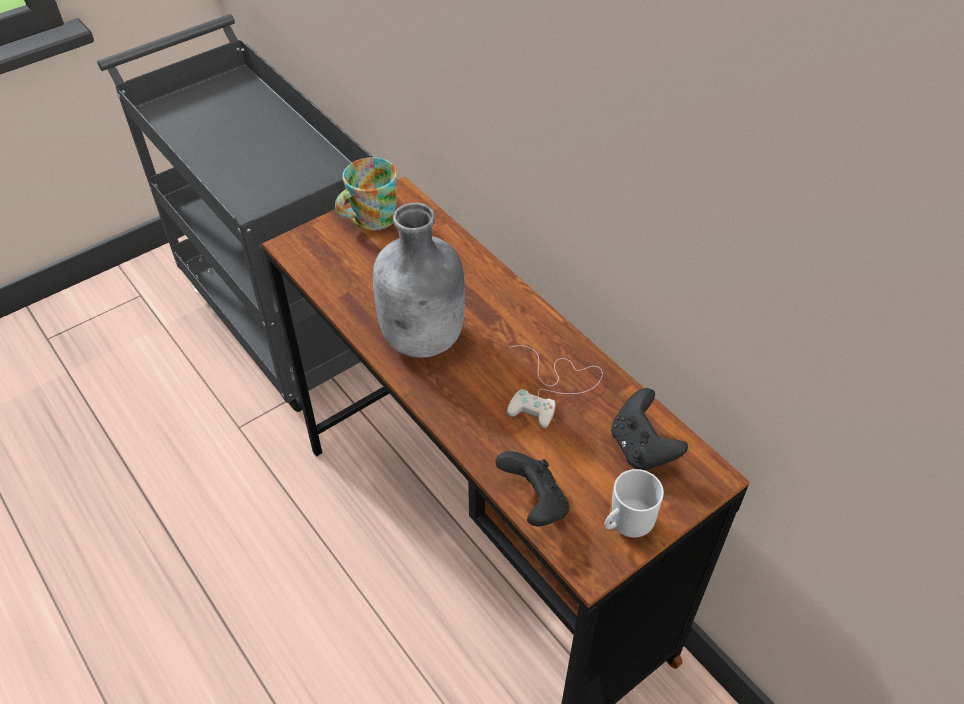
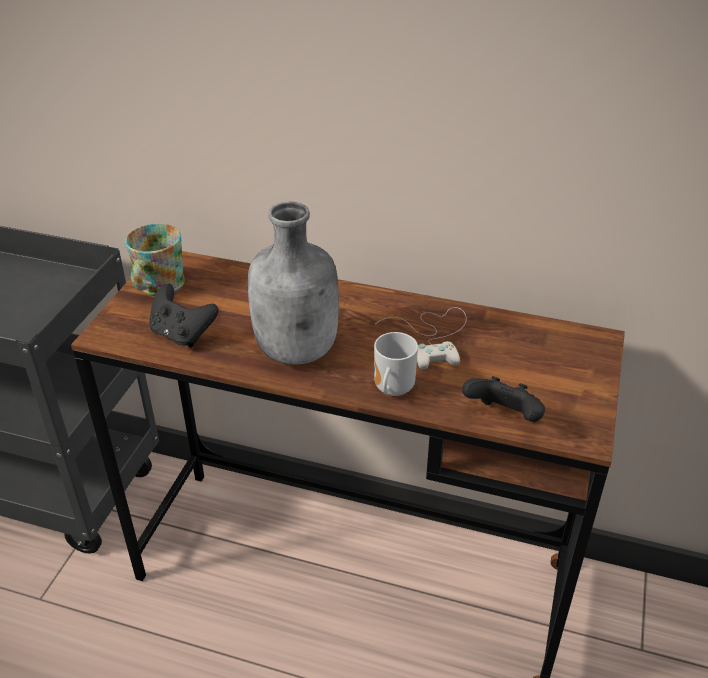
camera: 35 degrees left, 10 degrees down
mug [604,469,664,538] -> mug moved to [374,332,418,396]
black game controller [611,388,688,470] -> black game controller moved to [149,284,219,347]

